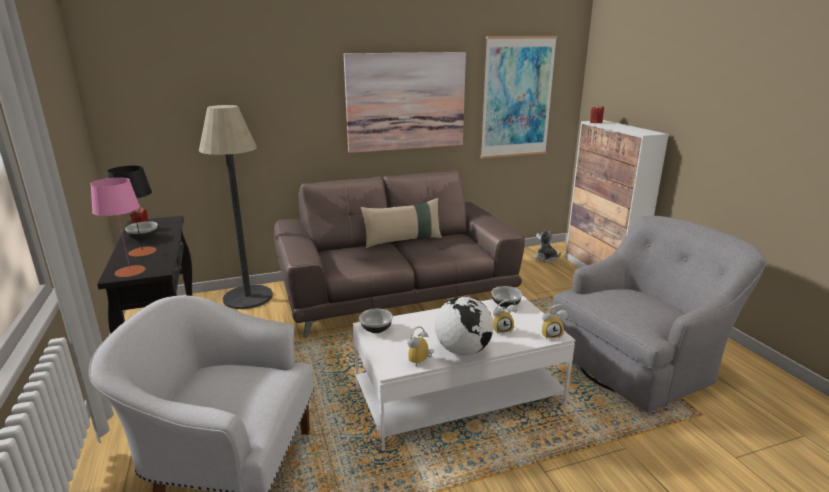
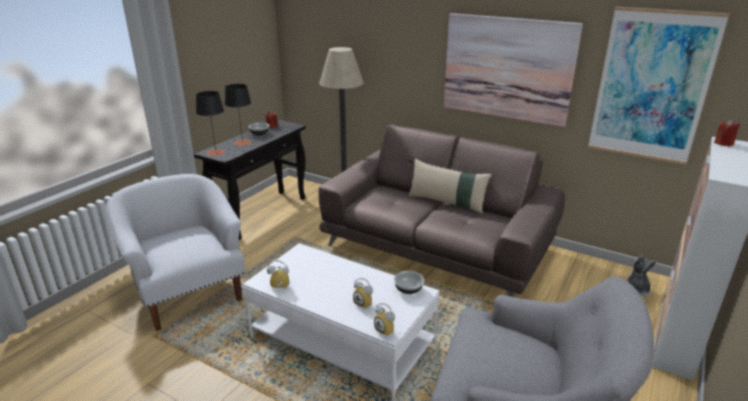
camera: 50 degrees right, 5 degrees up
pink table lamp [90,178,145,277] -> black table lamp [196,91,225,156]
bowl [359,309,393,333] -> none
globe [435,296,493,355] -> none

